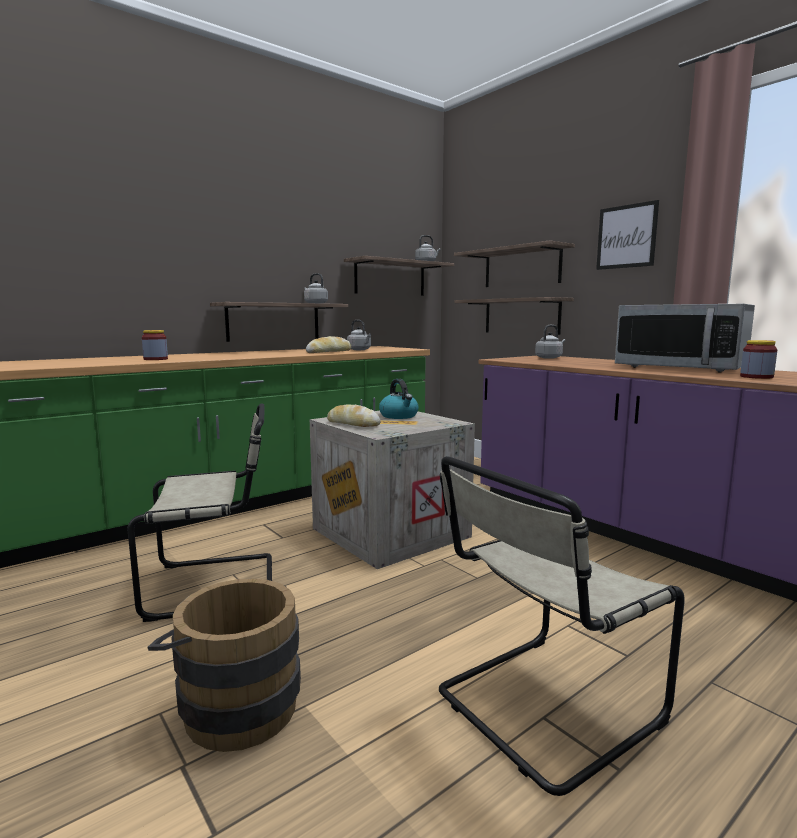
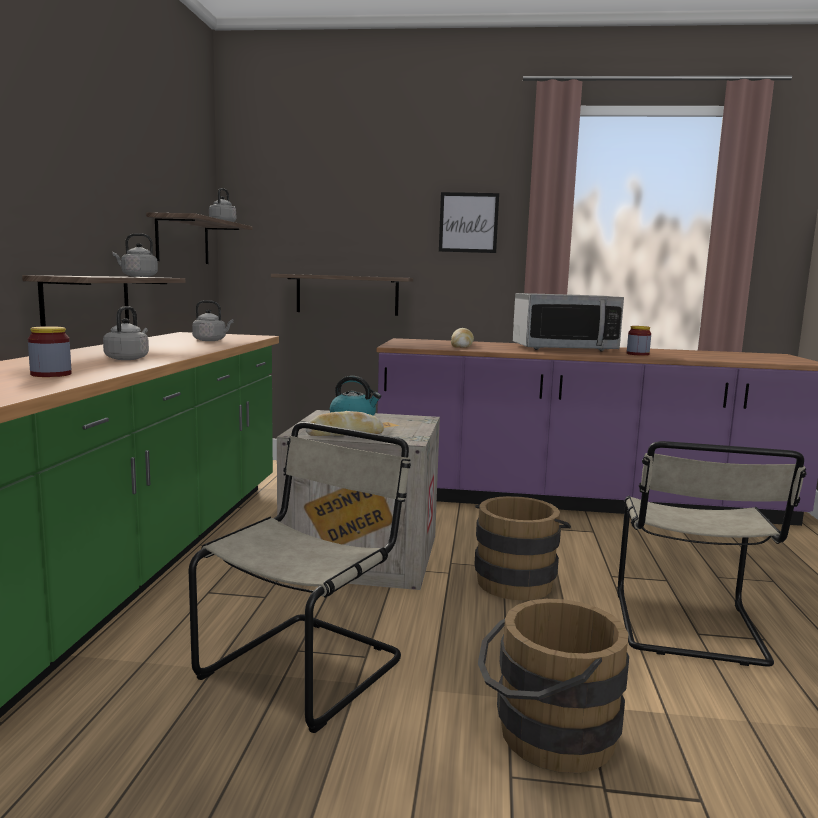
camera: 45 degrees left, 0 degrees up
bread [306,336,351,353] -> bread moved to [451,328,474,348]
shelf [454,240,575,287] -> none
grey kettle [535,325,565,359] -> grey kettle moved to [103,306,149,360]
none -> brown bucket [474,496,571,600]

